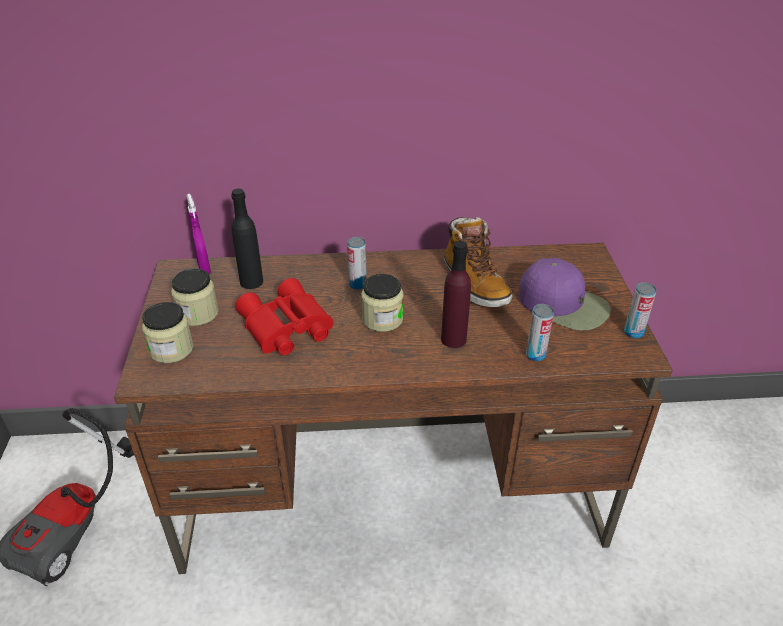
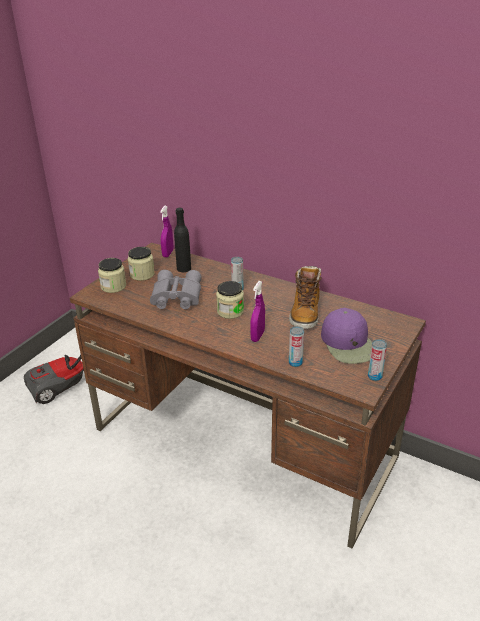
camera: 35 degrees right, 5 degrees down
red binoculars [235,278,333,355] -> grey binoculars [150,270,202,309]
purple bottle [441,241,471,348] -> purple spray bottle [250,281,265,342]

